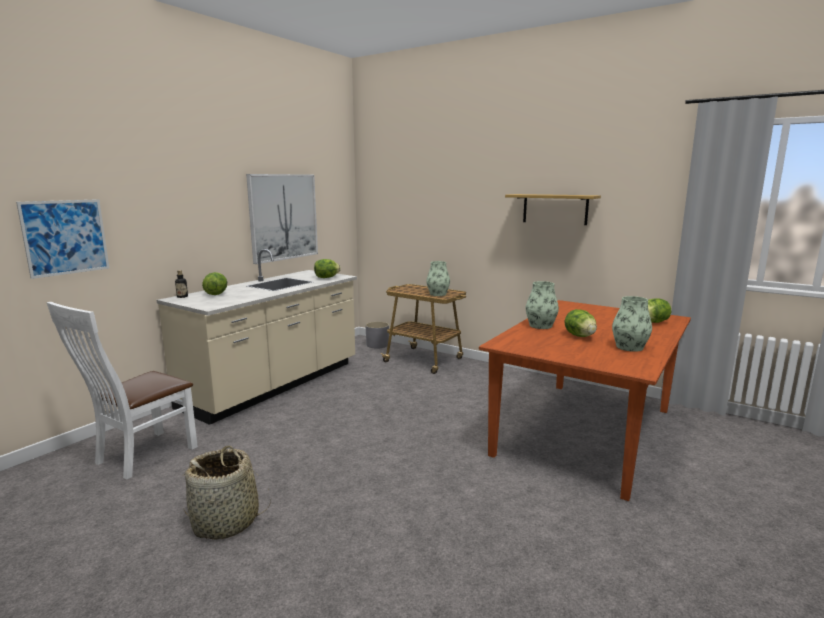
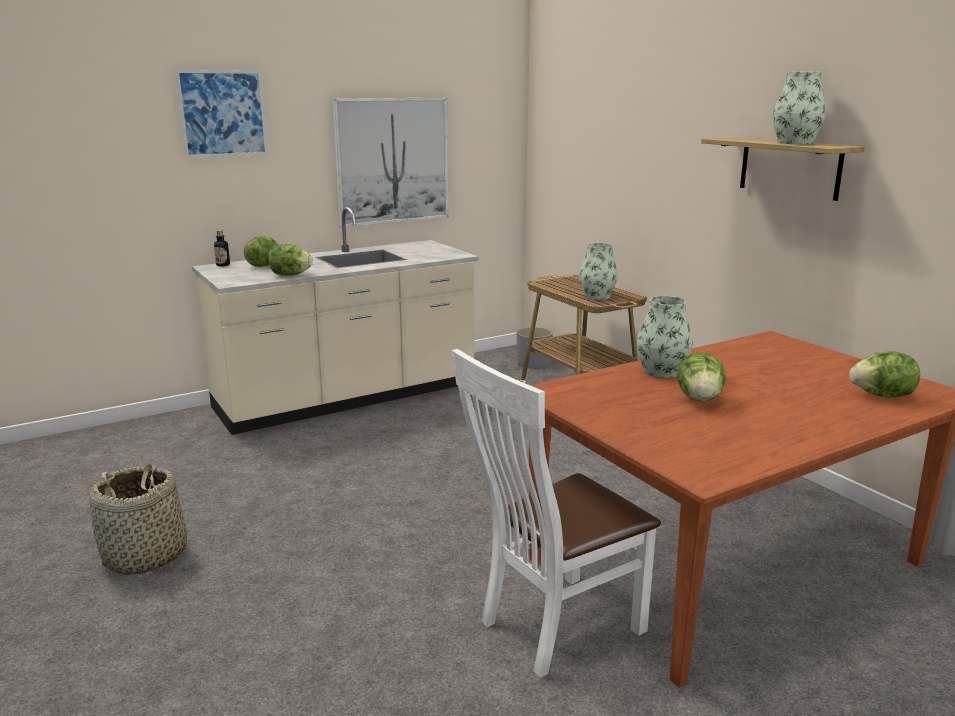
camera: 25 degrees right, 5 degrees up
picture [16,199,109,279] -> picture moved to [175,70,268,158]
white chair [47,302,198,480] -> white chair moved to [452,349,661,678]
lettuce [314,259,341,278] -> lettuce moved to [269,244,313,276]
vase [612,296,652,352] -> vase moved to [773,72,826,144]

